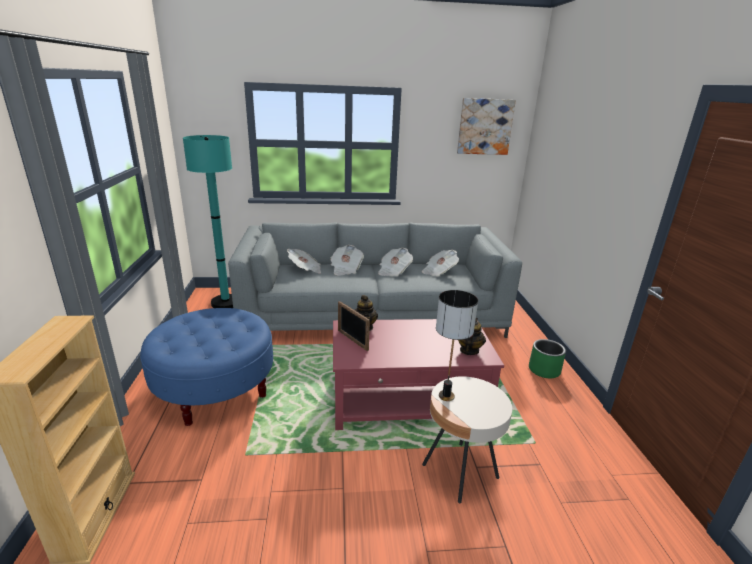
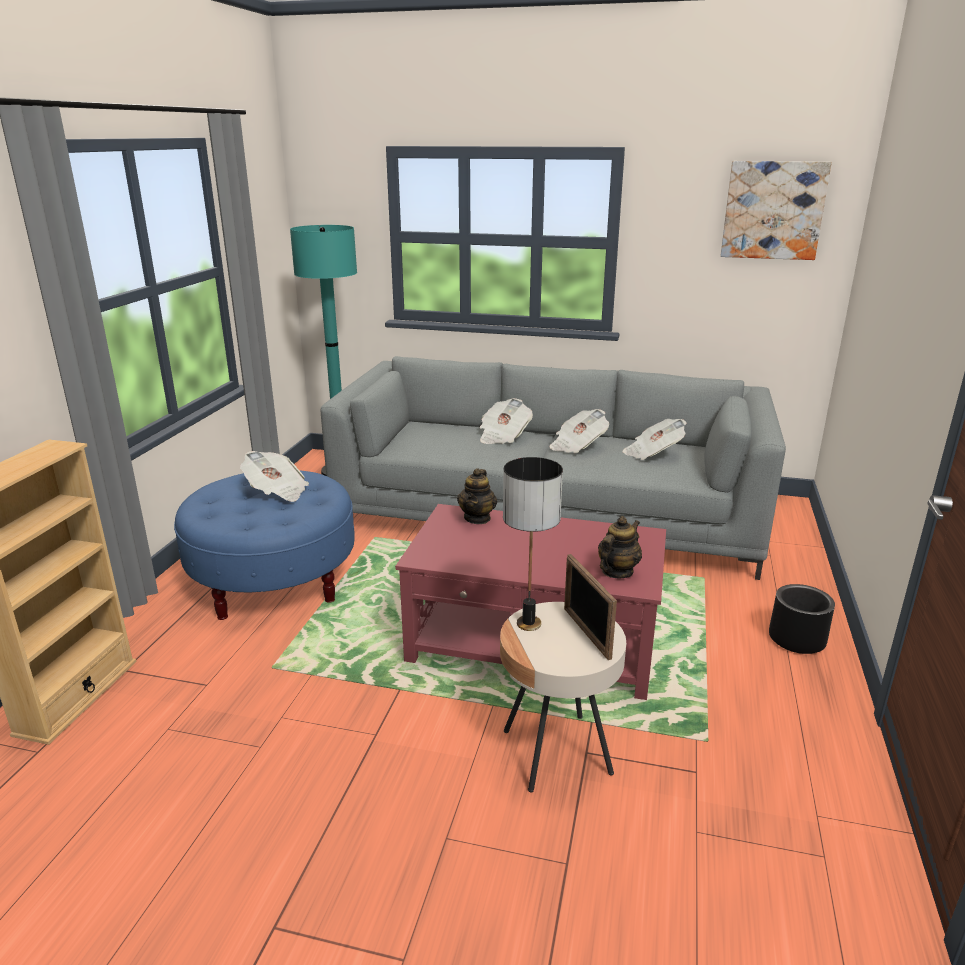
camera: 20 degrees right, 0 degrees up
newspaper [287,249,321,274] -> newspaper moved to [240,451,309,502]
picture frame [338,301,370,351] -> picture frame moved to [564,554,617,660]
green planter [529,339,566,378] -> black planter [769,584,835,654]

